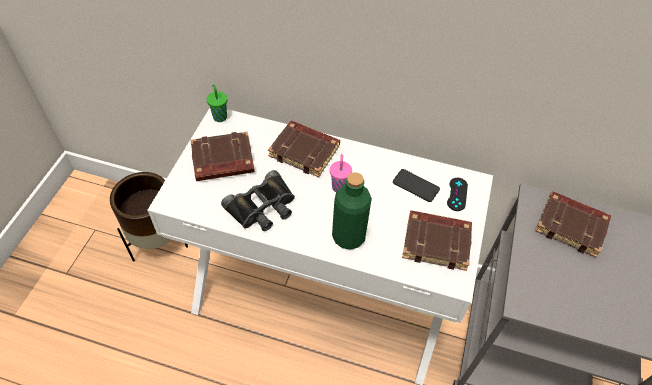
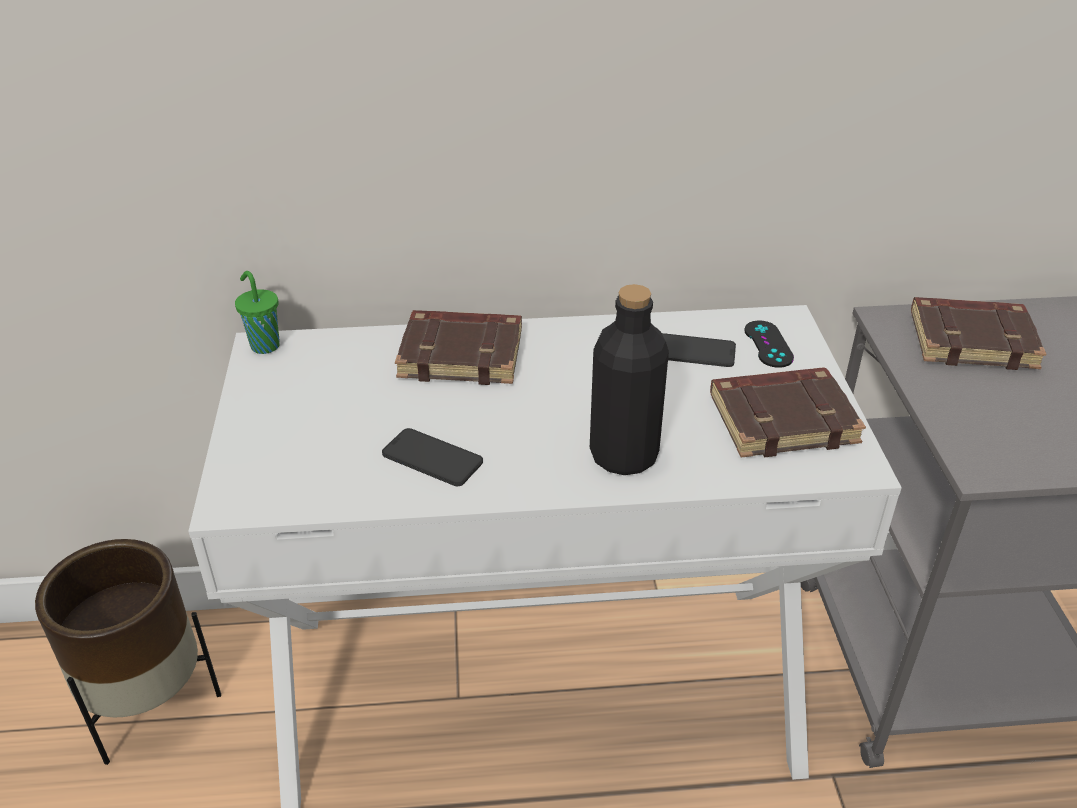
camera: 20 degrees left, 15 degrees down
brown book [190,132,255,181] -> none
black binoculars [221,170,295,231] -> phone [382,428,483,486]
pink cup [330,154,352,192] -> none
green bottle [332,172,372,250] -> black bottle [590,284,669,475]

